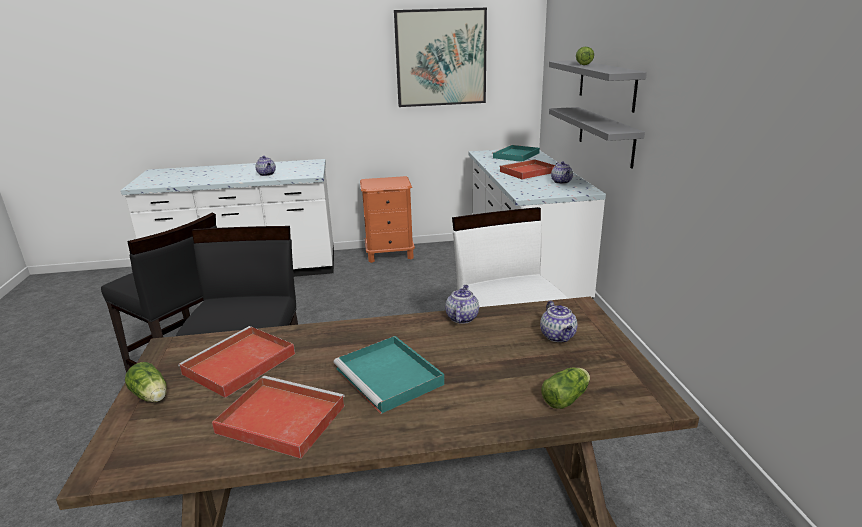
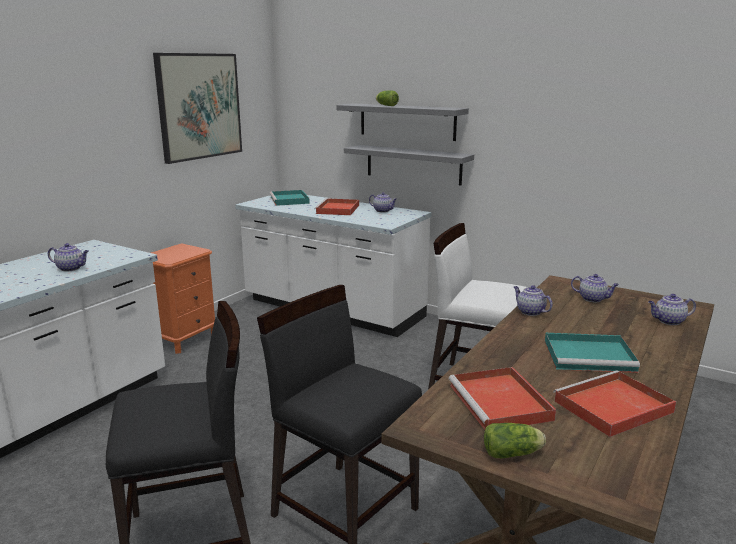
camera: 50 degrees left, 5 degrees down
lettuce [541,367,590,409] -> teapot [648,294,696,325]

